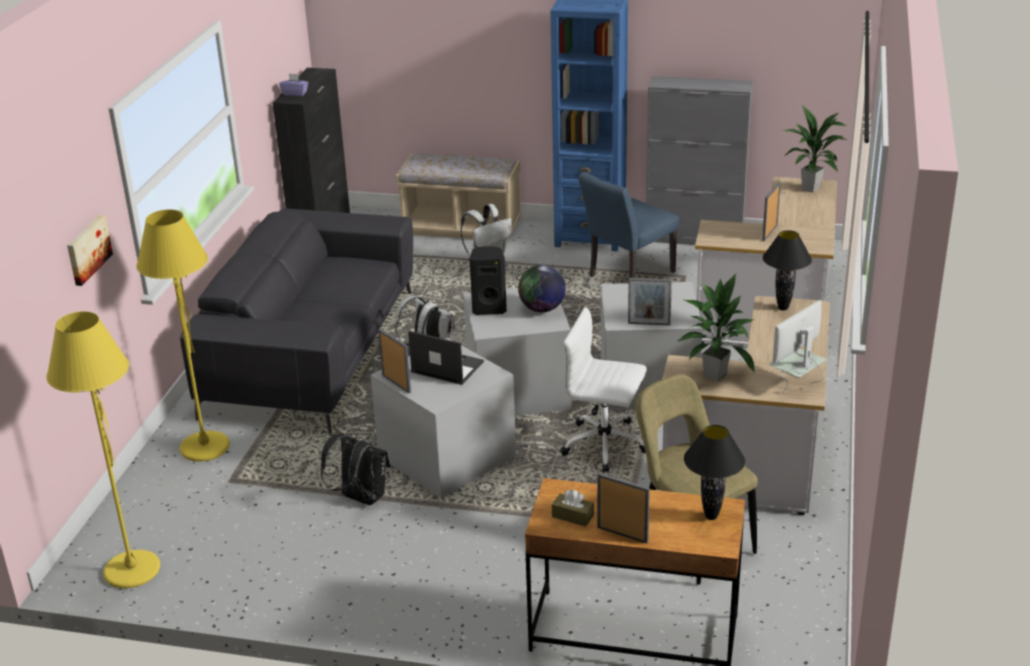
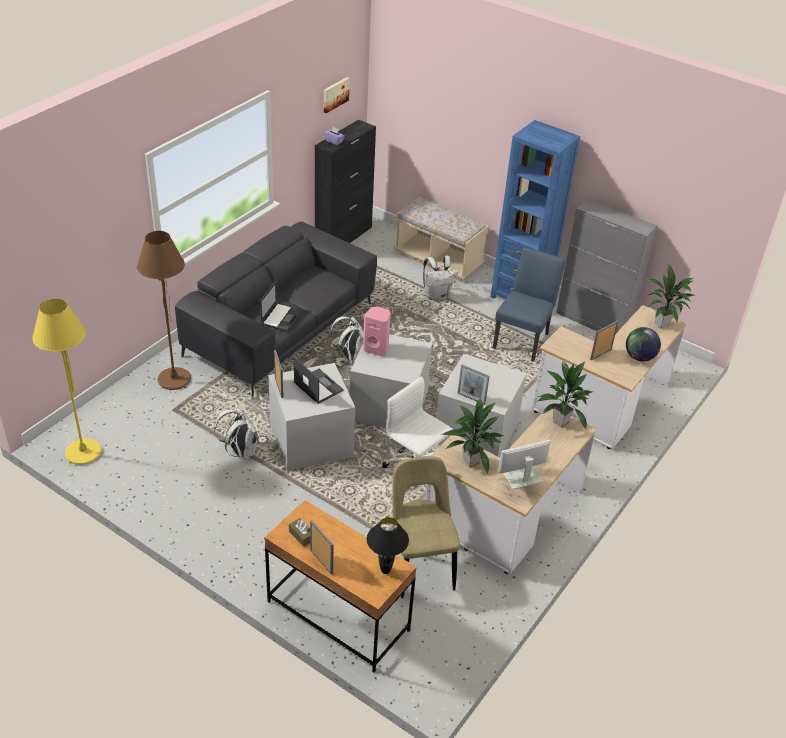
camera: 20 degrees right, 10 degrees up
picture [67,215,113,286] -> picture moved to [324,77,350,113]
yellow floor lamp [136,209,230,461] -> brown floor lamp [137,231,191,390]
black backpack [321,433,391,505] -> white backpack [214,407,259,460]
black speaker [469,246,507,315] -> pink speaker [363,306,391,356]
globe [518,265,566,312] -> globe moved to [626,327,661,361]
blue chair [578,172,679,278] -> blue chair turned 135 degrees clockwise [493,247,566,362]
black table lamp [763,230,812,310] -> potted plant [537,361,592,429]
none -> laptop [260,281,302,332]

